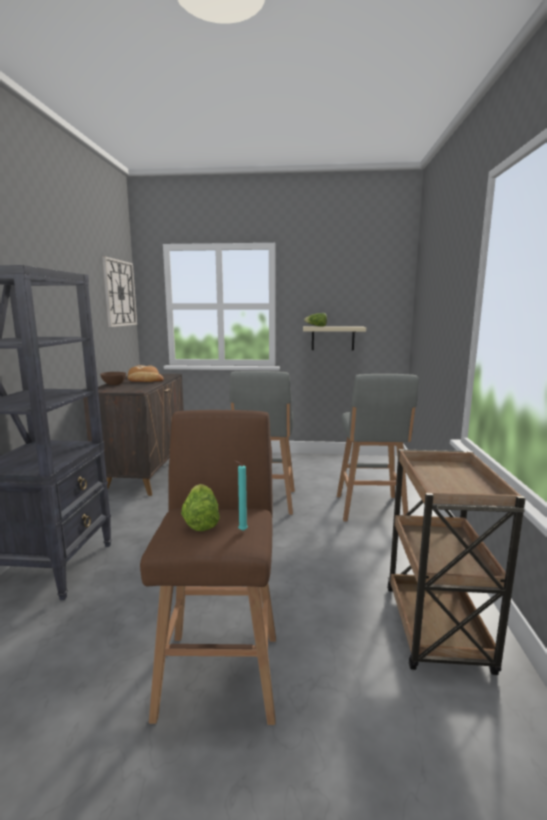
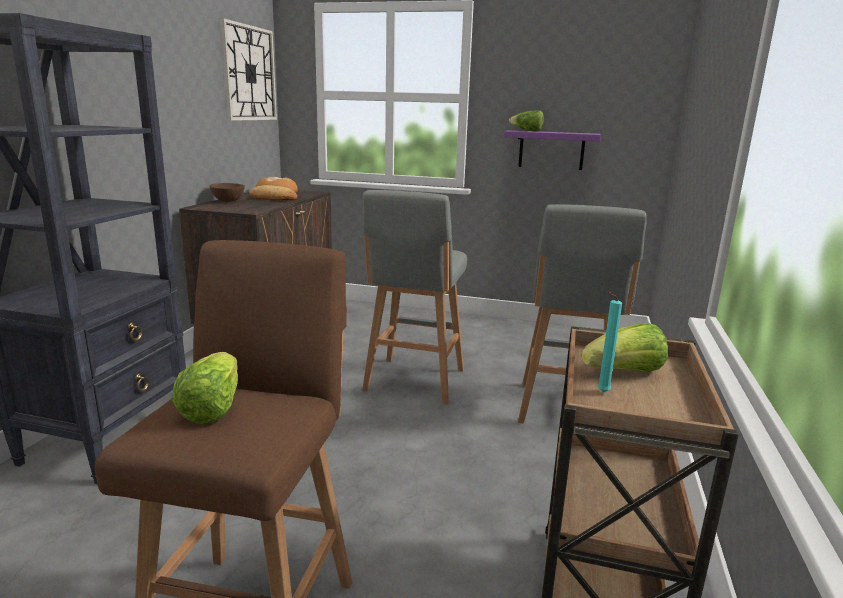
camera: 10 degrees right, 5 degrees up
turquoise candle [235,461,248,531] -> turquoise candle moved to [597,292,622,392]
beige shelf [303,326,366,350] -> purple shelf [504,130,601,170]
none -> lettuce [582,323,668,373]

